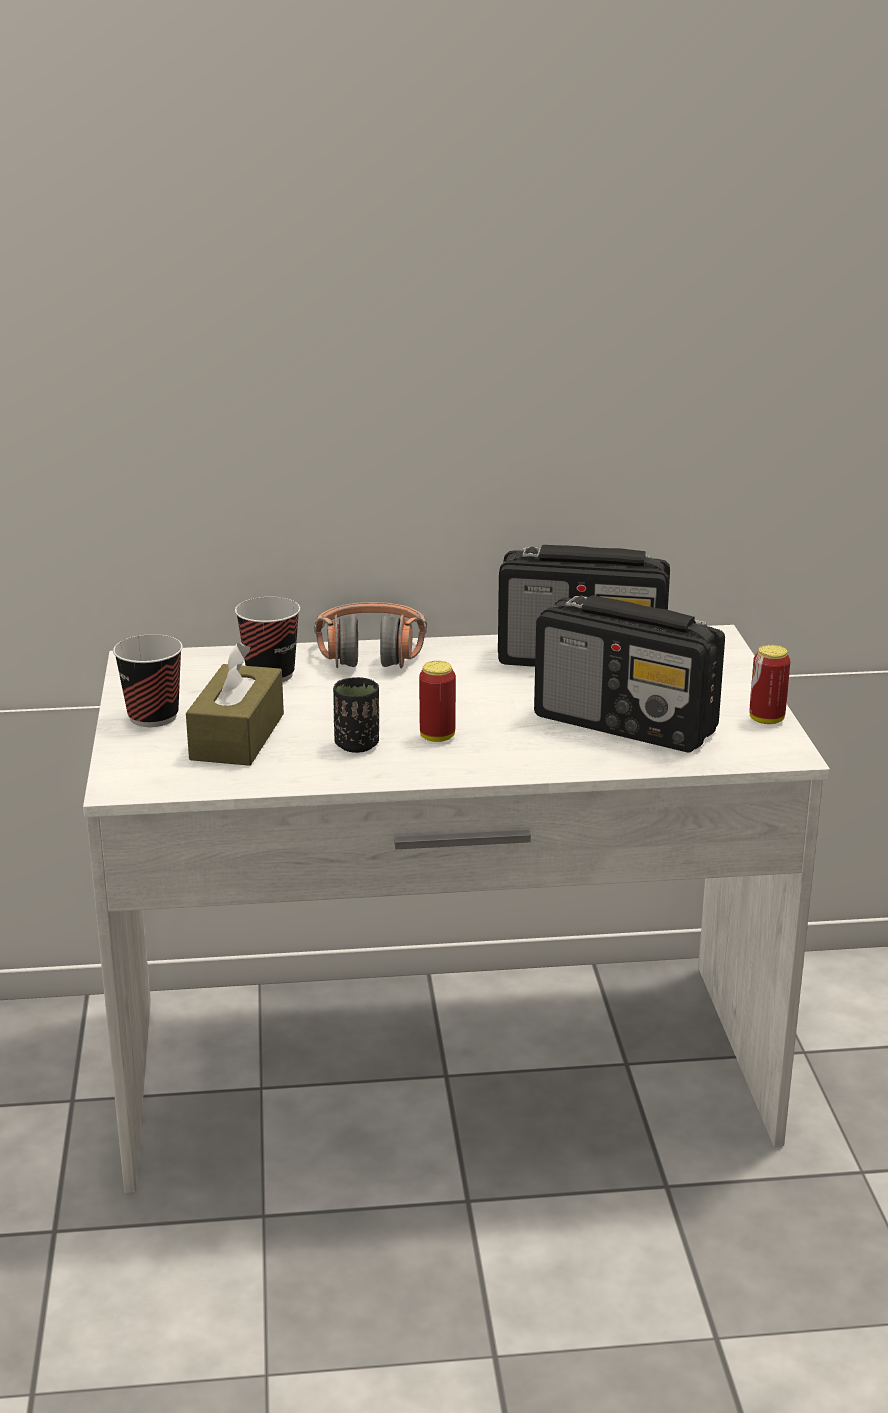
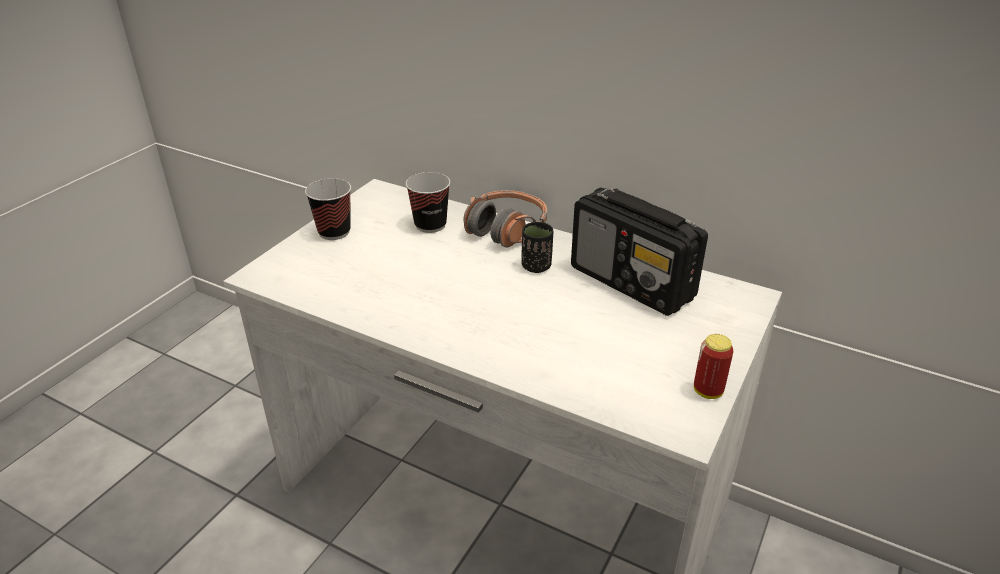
camera: 35 degrees right, 10 degrees up
brown tissue box [186,643,284,766] -> none
black cup [333,677,379,753] -> black cup moved to [521,222,553,273]
can [419,661,456,742] -> none
radio [534,595,725,752] -> none

